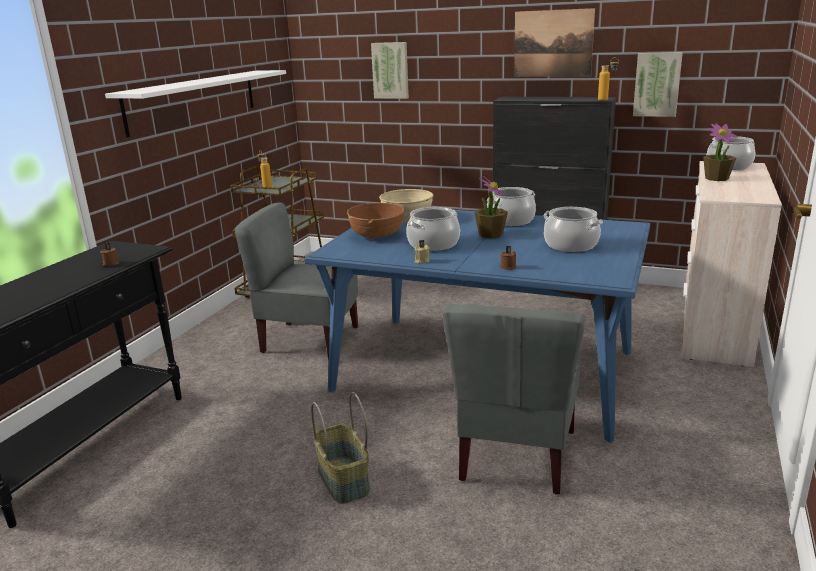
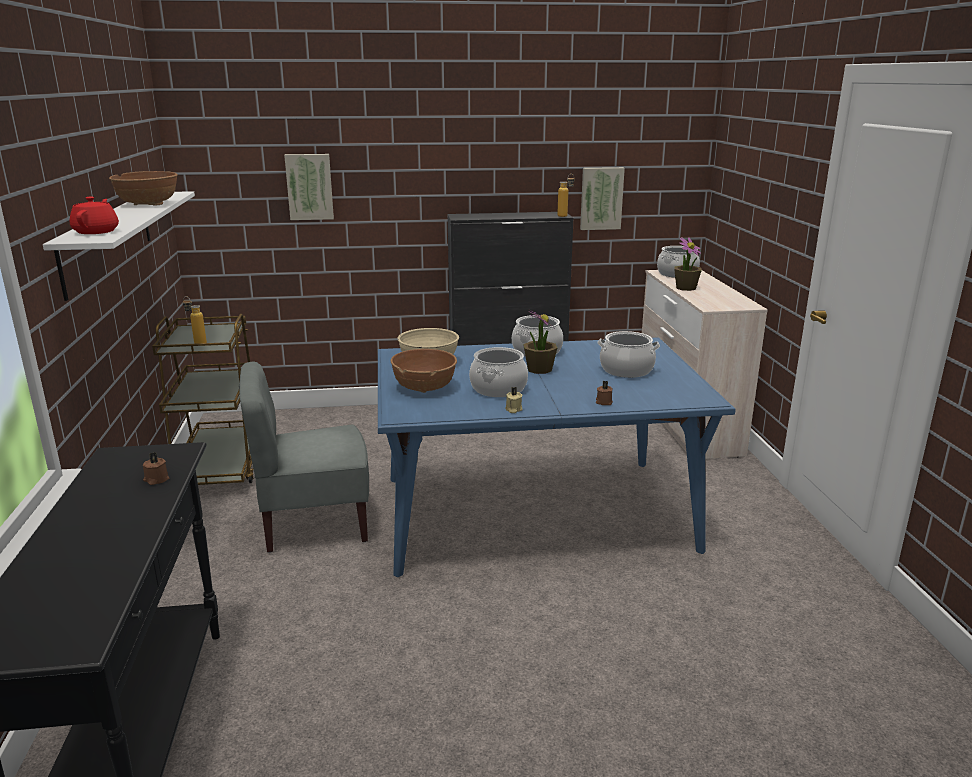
camera: 30 degrees left, 0 degrees up
basket [311,392,370,504] -> none
grey chair [442,304,586,495] -> none
picture [514,8,595,77] -> none
none -> red teapot [70,197,119,234]
none -> brown bowl [109,171,178,206]

